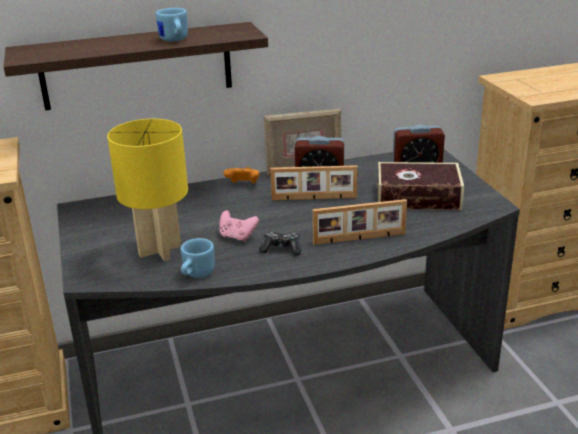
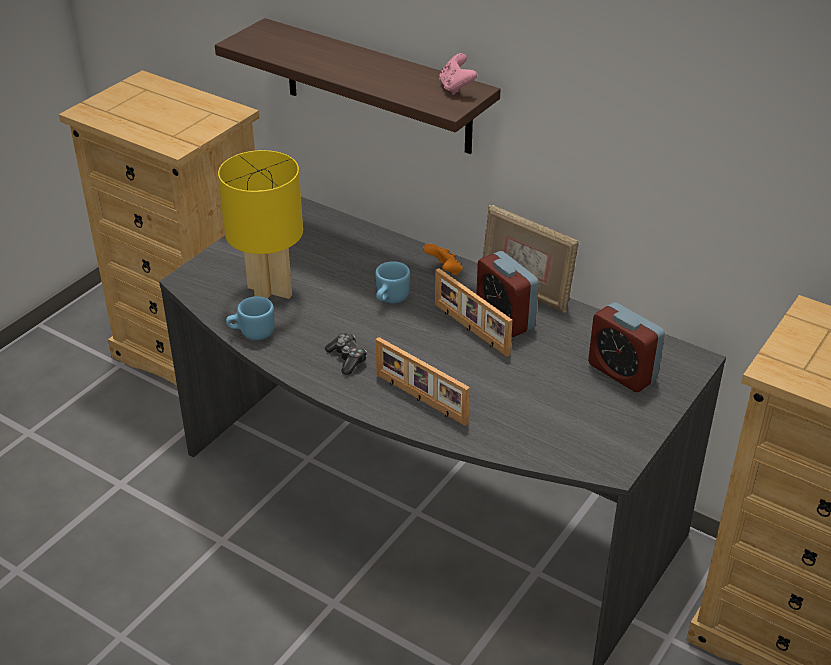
camera: 50 degrees right, 10 degrees up
blue mug [156,8,188,42] -> blue mug moved to [375,261,410,303]
pink game controller [219,210,259,242] -> pink game controller moved to [439,53,477,95]
book [378,162,464,210] -> none

